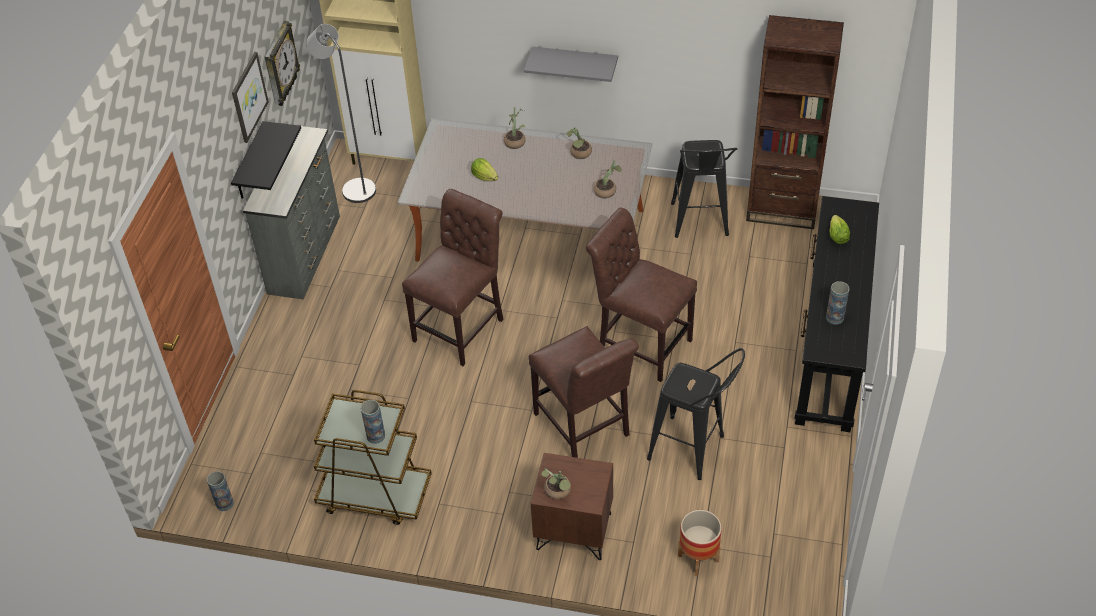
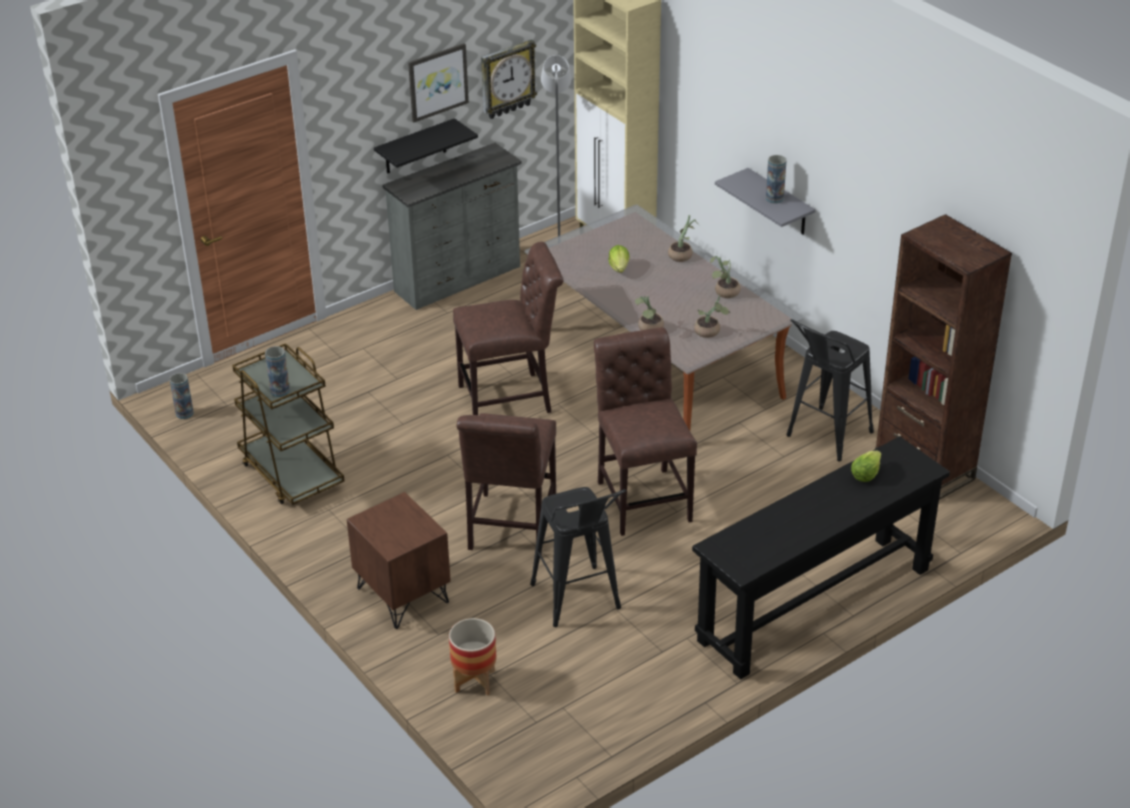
camera: 40 degrees right, 10 degrees down
potted plant [541,468,571,499] -> potted plant moved to [635,296,664,330]
vase [826,281,849,325] -> vase moved to [766,155,787,204]

